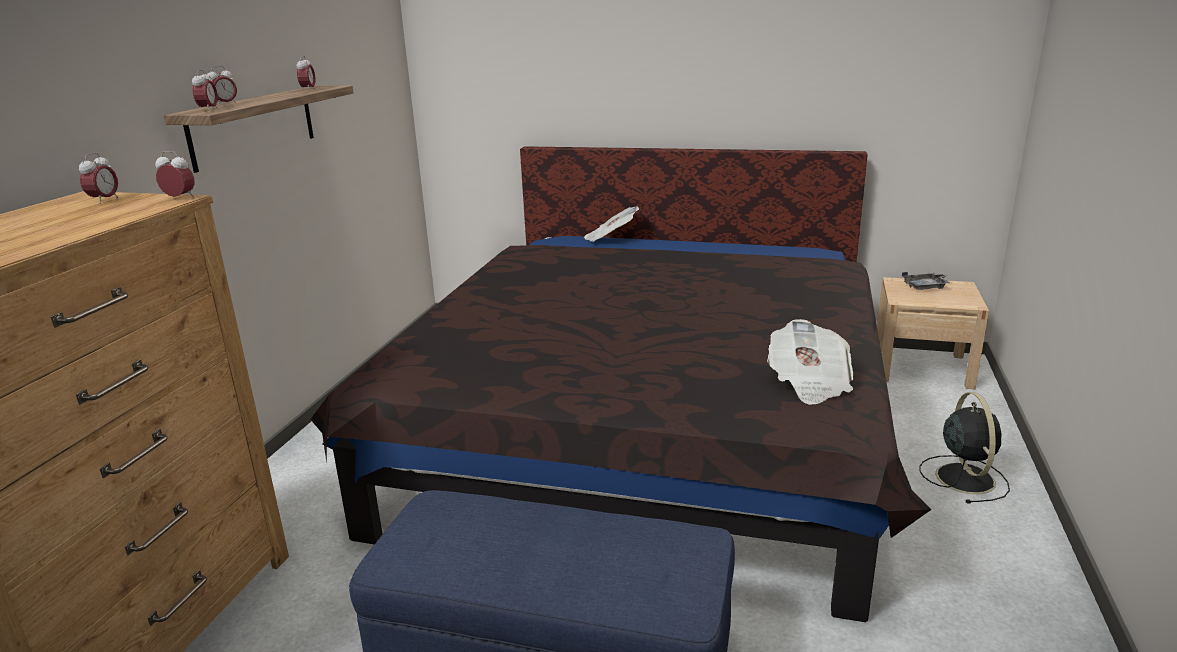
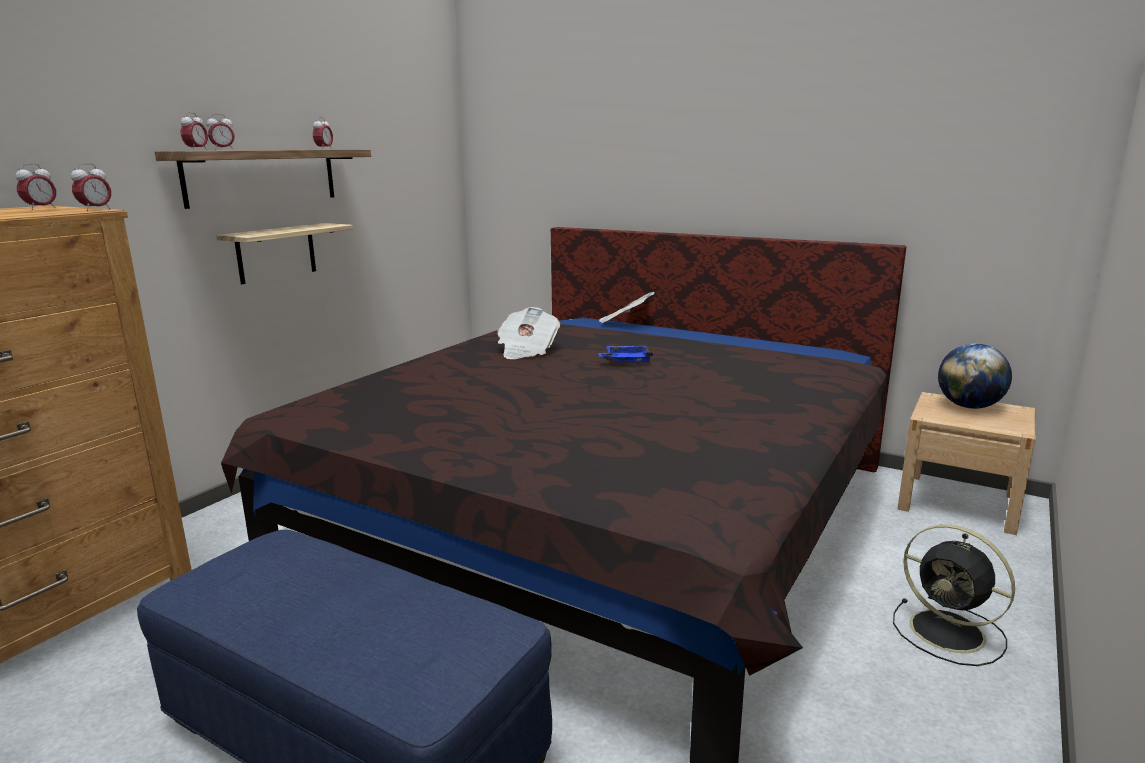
camera: 15 degrees right, 5 degrees down
alarm clock [155,151,195,198] -> alarm clock turned 90 degrees clockwise [71,163,111,211]
newspaper [767,319,853,405] -> newspaper moved to [497,307,560,359]
grey tray [902,272,950,290] -> globe [938,344,1012,409]
black fan [919,392,1010,504] -> black fan turned 120 degrees clockwise [893,524,1015,666]
none -> shelf [216,223,353,284]
none -> blue tray [598,346,653,362]

